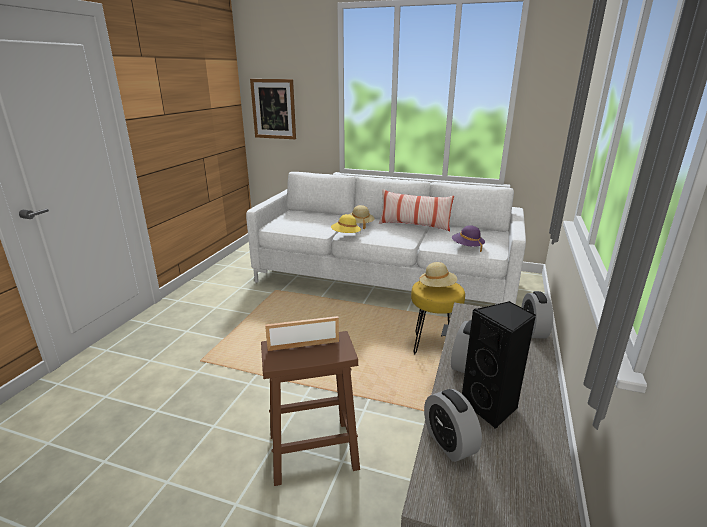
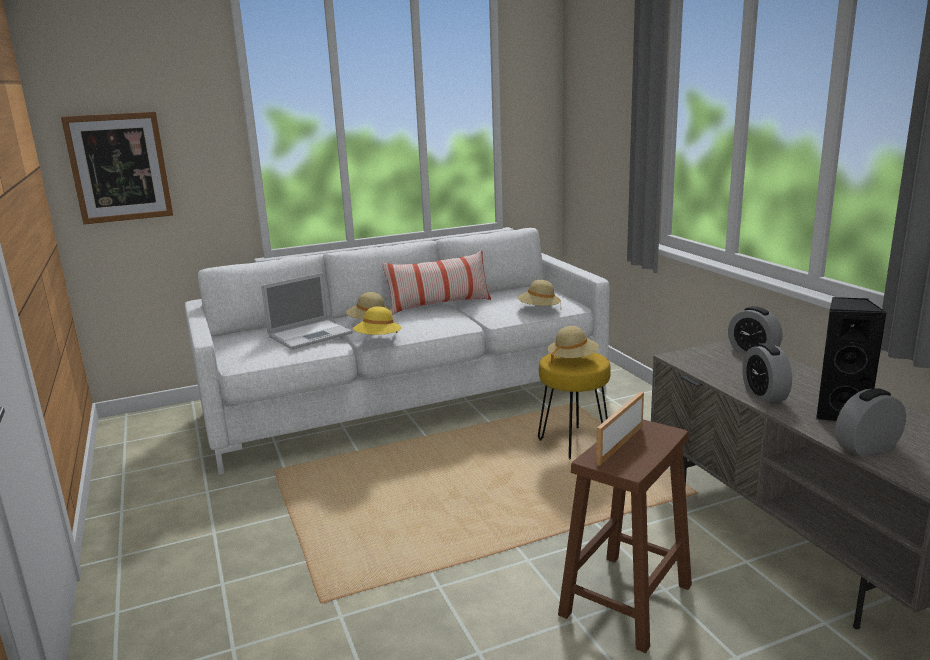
camera: 40 degrees left, 5 degrees down
alarm clock [424,389,482,462] -> alarm clock turned 135 degrees clockwise [835,389,906,457]
purple hat [452,225,485,252] -> beige hat [518,280,561,306]
none -> laptop [261,273,352,350]

